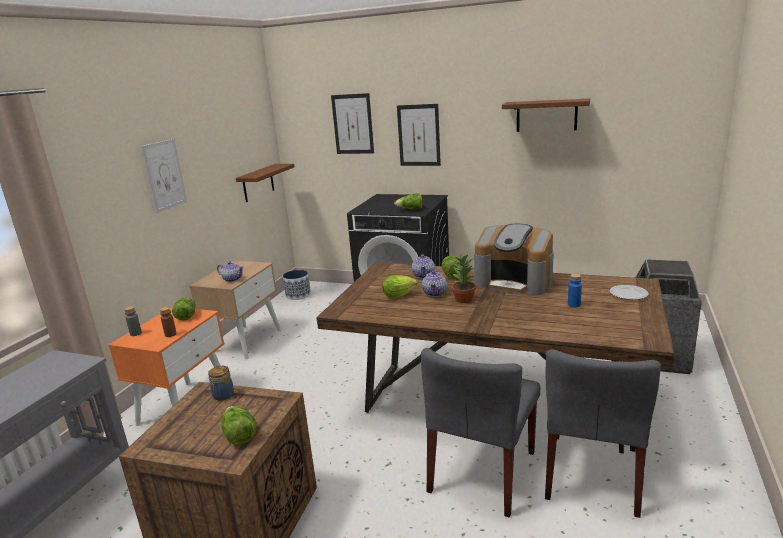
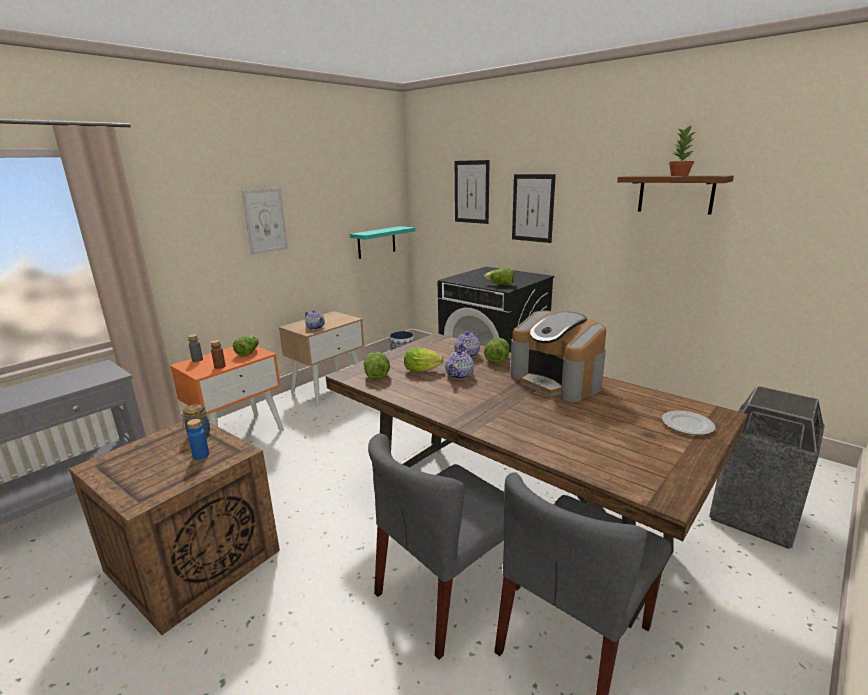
camera: 20 degrees right, 0 degrees up
lettuce [221,406,257,445] -> lettuce moved to [364,352,390,379]
brown shelf [236,164,294,202] -> turquoise shelf [350,226,415,259]
potted plant [451,253,476,303] -> potted plant moved to [669,126,697,176]
blue bottle [568,274,582,307] -> blue bottle moved to [187,419,209,460]

